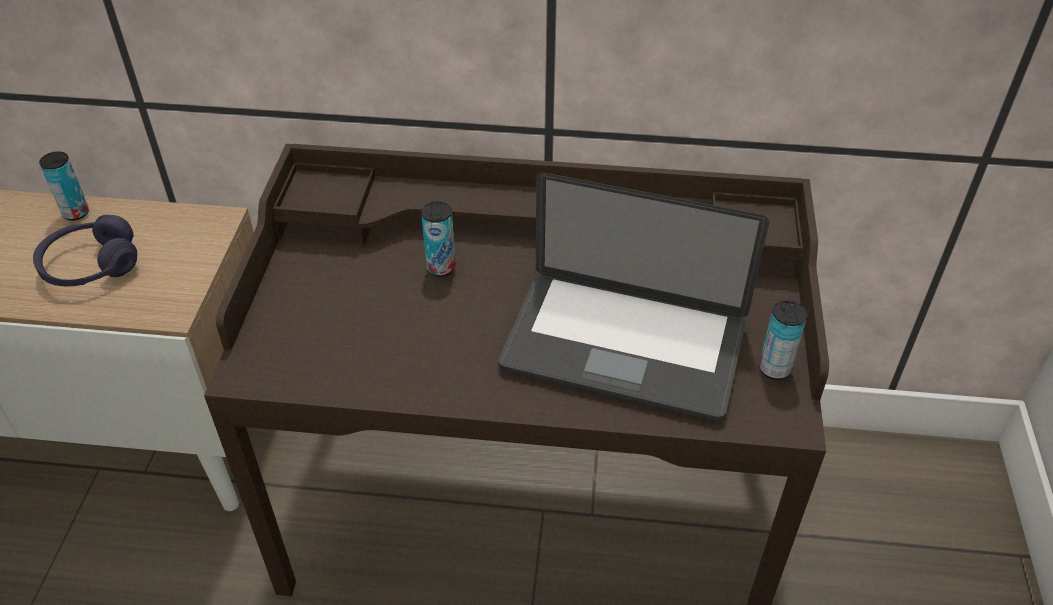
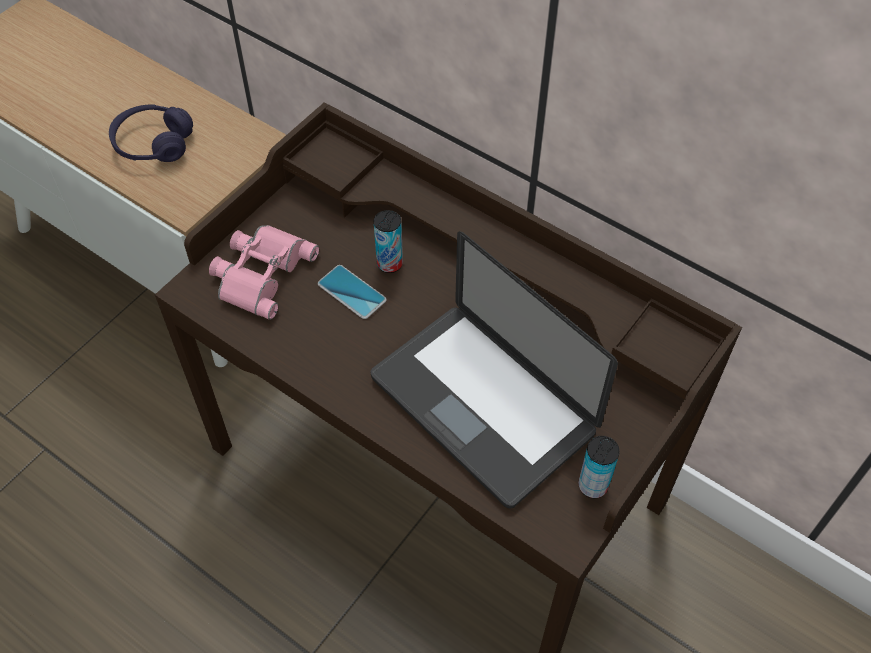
camera: 30 degrees right, 10 degrees up
can [39,151,89,221] -> none
none -> pink binoculars [209,225,319,320]
none -> phone [318,265,387,319]

